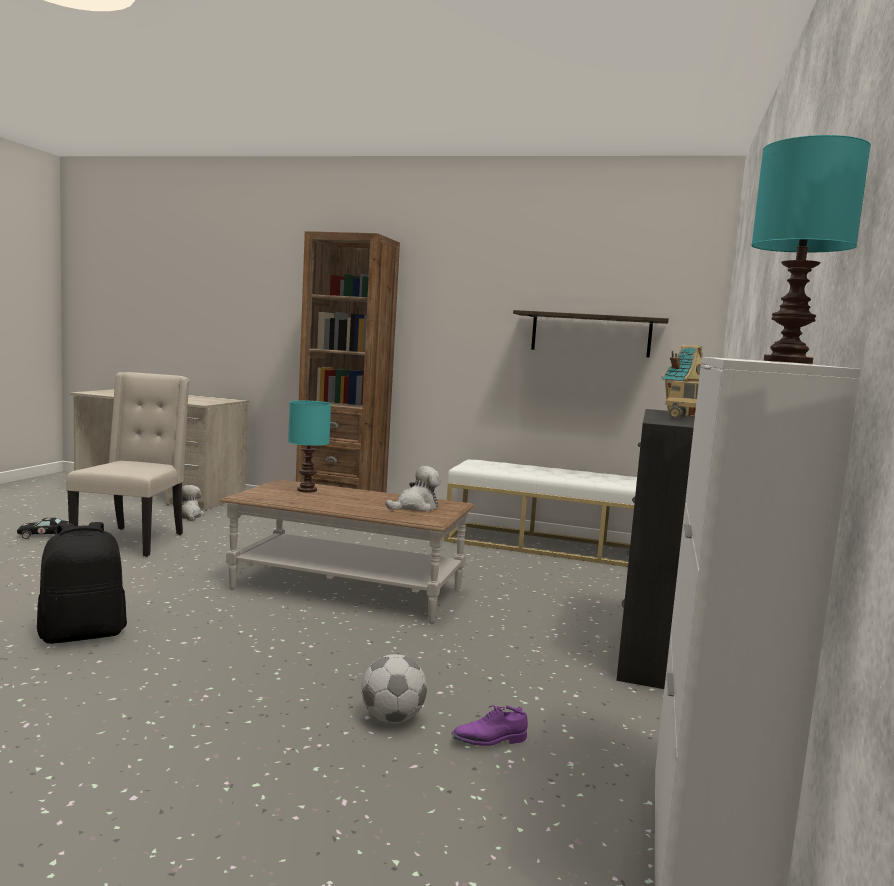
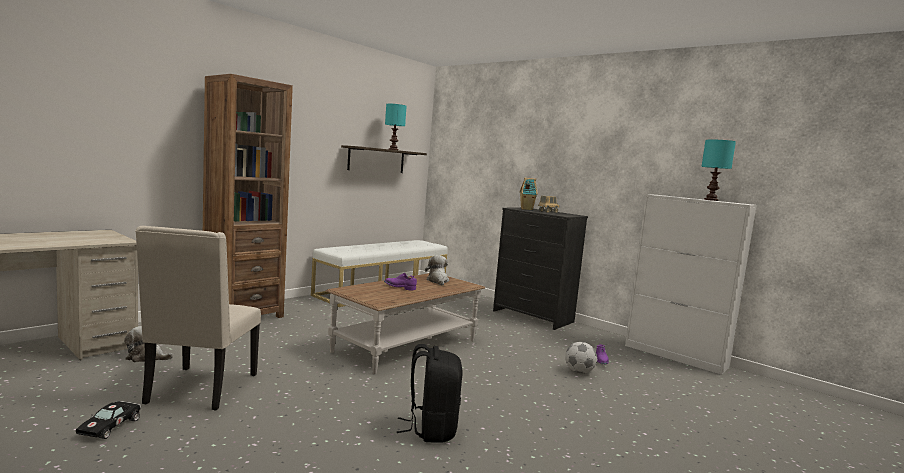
camera: 65 degrees left, 0 degrees up
beige chair [66,372,189,557] -> beige chair turned 120 degrees counterclockwise [135,226,261,411]
turquoise table lamp [288,400,331,492] -> turquoise table lamp moved to [385,104,407,150]
none -> purple shoe [384,273,417,291]

